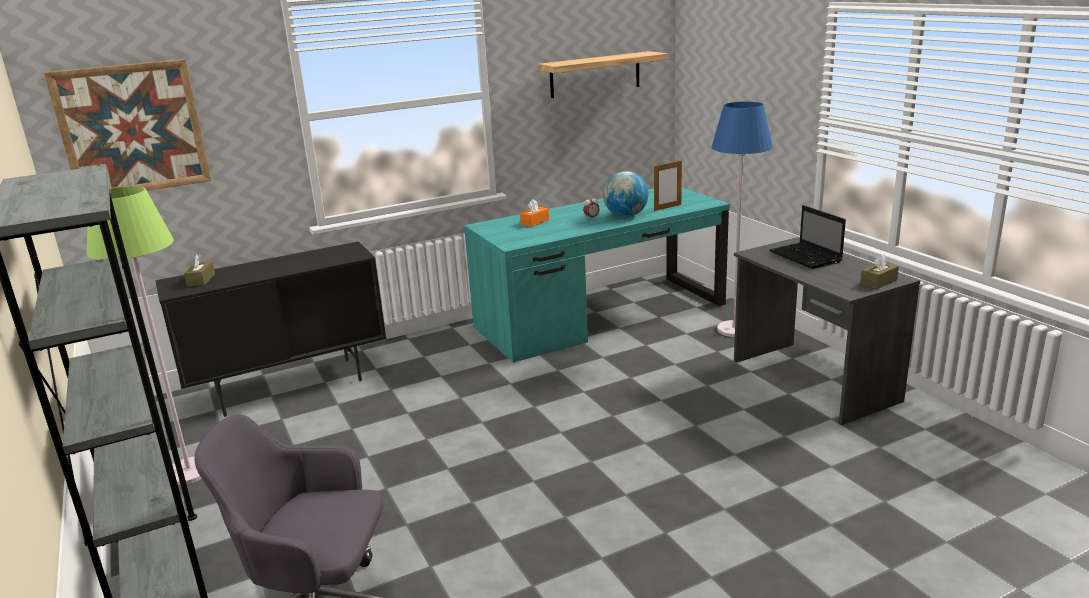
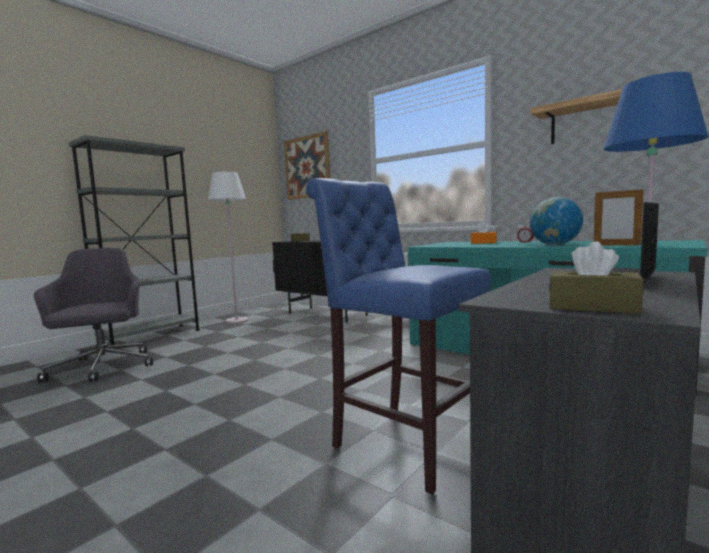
camera: 65 degrees right, 15 degrees down
green floor lamp [87,186,202,485] -> white floor lamp [208,172,248,324]
none -> blue stool [306,178,491,494]

